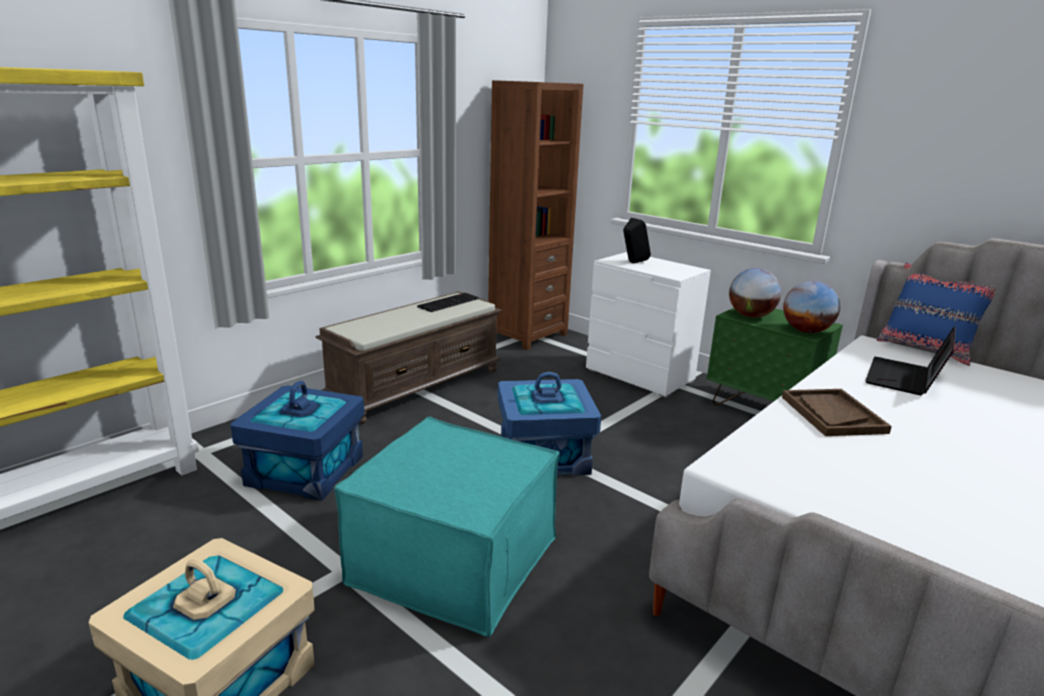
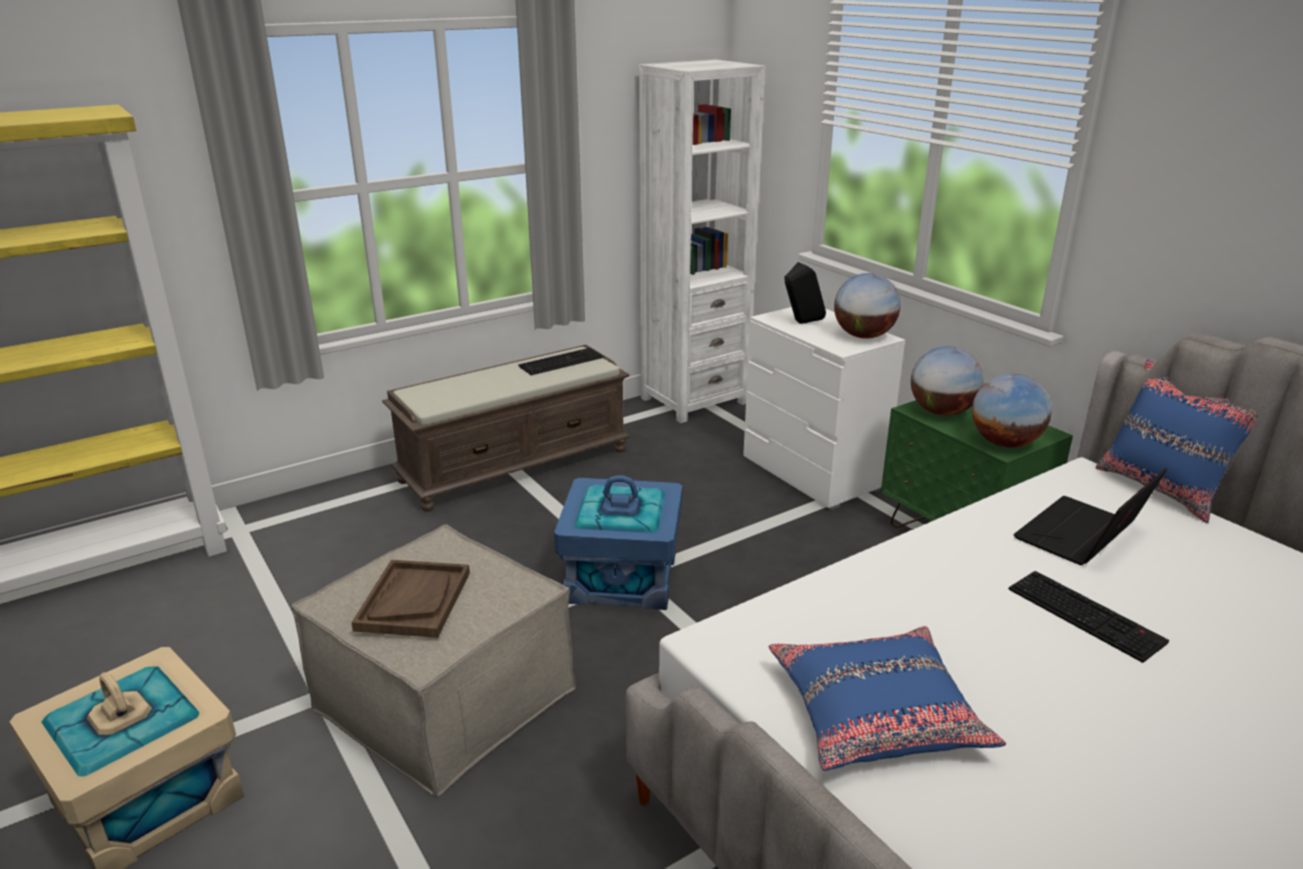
camera: 15 degrees right, 5 degrees up
blue storage box [230,381,365,501] -> none
turquoise ottoman [334,417,560,636] -> beige ottoman [291,524,576,797]
brown bookcase [488,80,584,350] -> white bookcase [639,59,765,423]
brown tray [782,389,892,436] -> brown tray moved to [351,560,470,638]
none -> blue pillow [768,626,1006,771]
none -> globe [834,273,901,339]
none -> keyboard [1008,571,1169,663]

